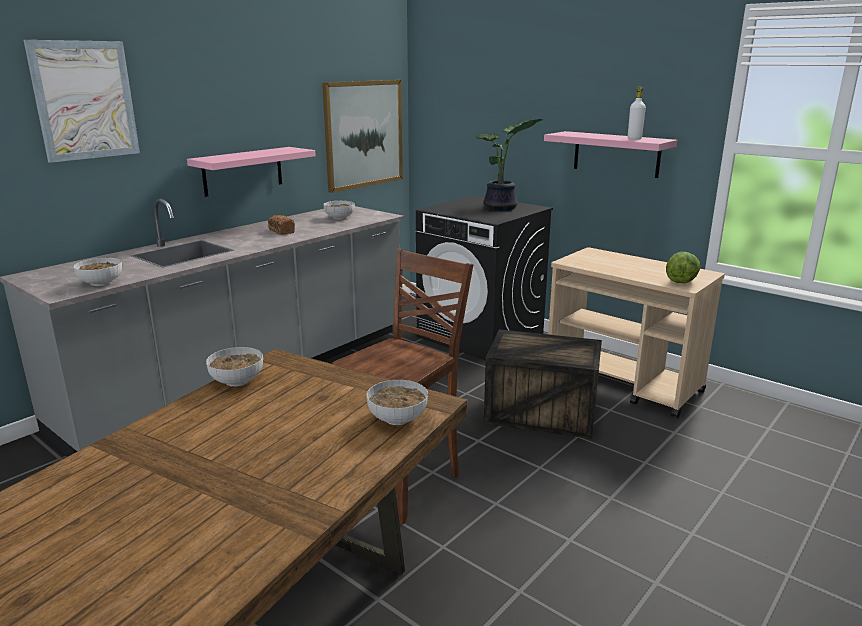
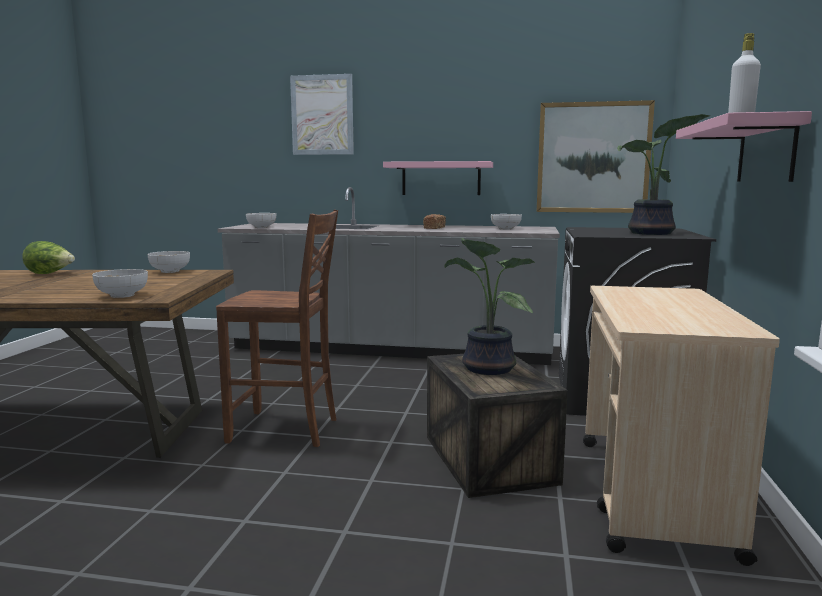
camera: 60 degrees right, 10 degrees down
lettuce [666,252,700,283] -> lettuce moved to [22,241,75,274]
none -> potted plant [445,238,535,375]

